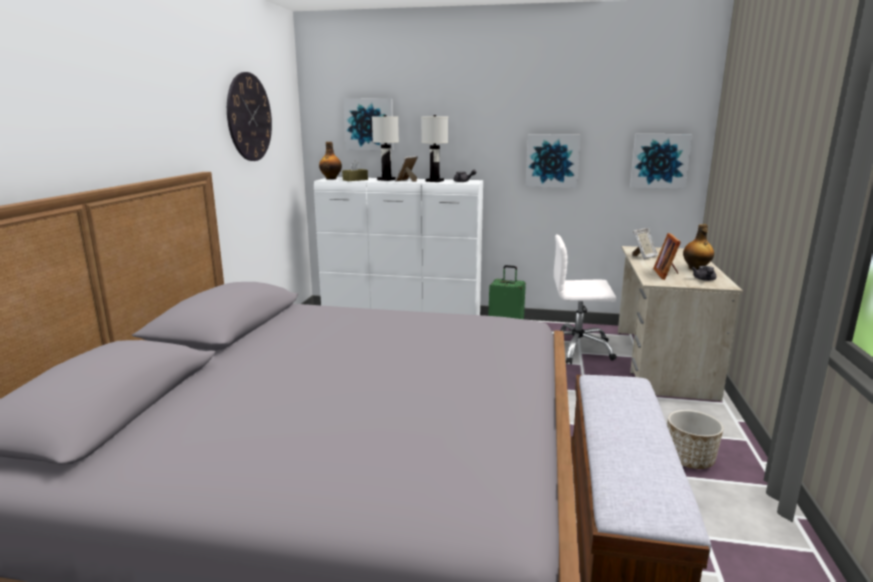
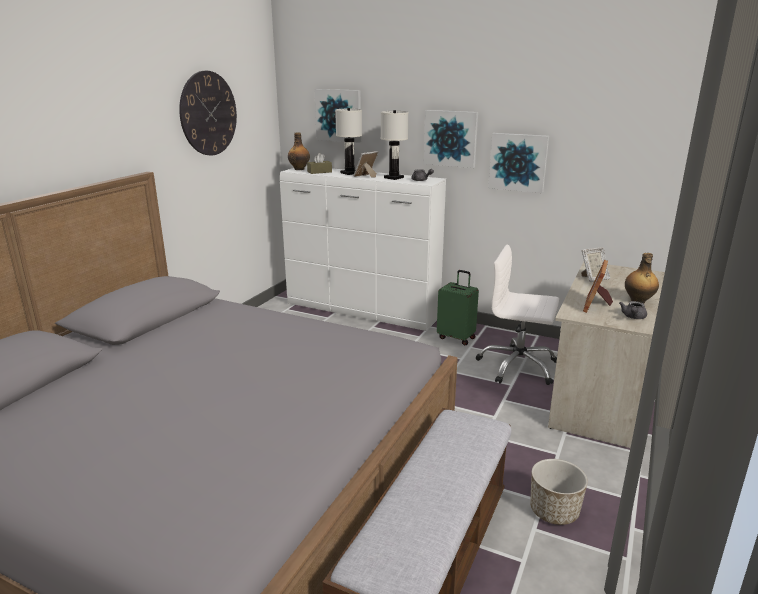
camera: 15 degrees right, 5 degrees up
picture [630,134,692,189] -> picture moved to [424,110,478,168]

